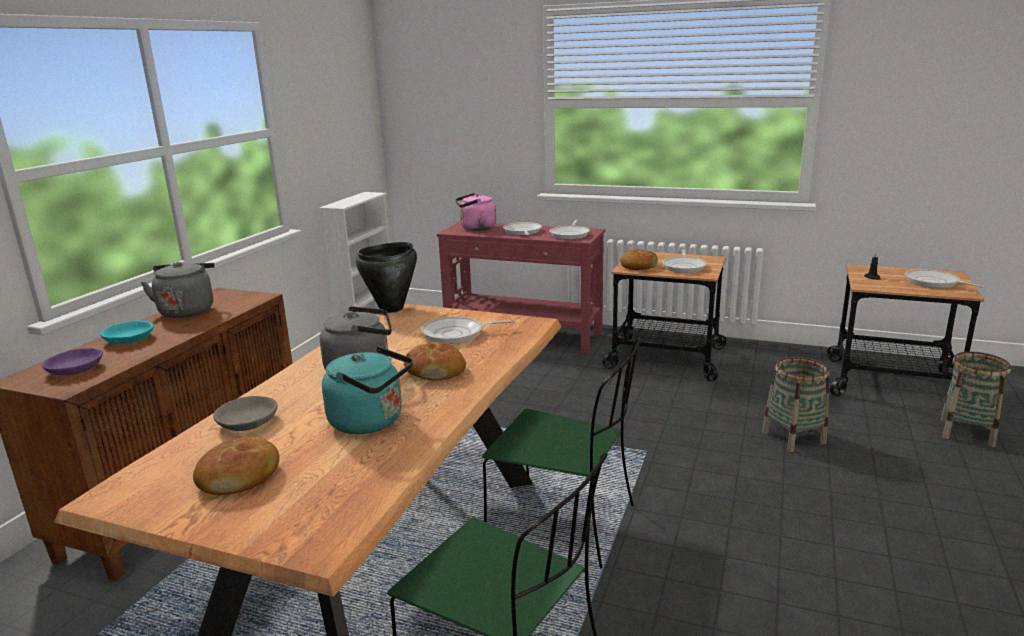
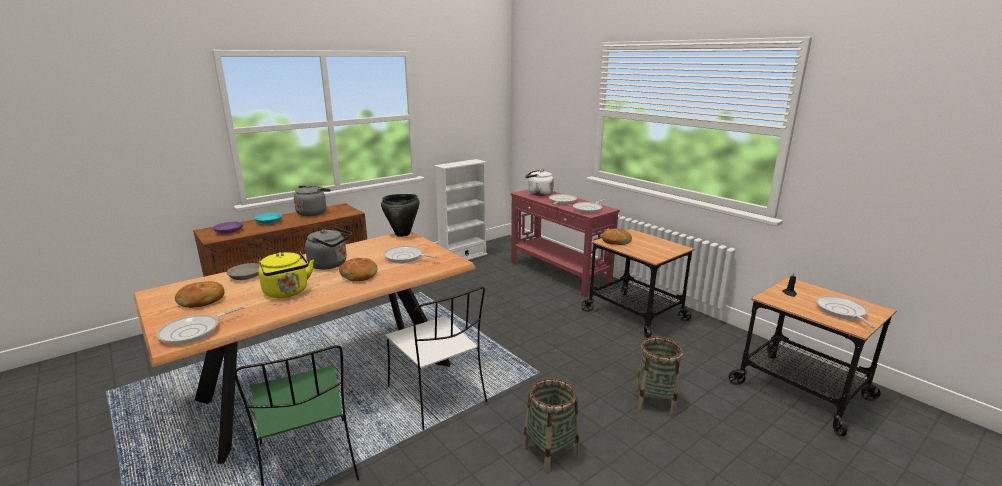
camera: 30 degrees right, 0 degrees up
turquoise kettle [322,346,413,434] -> yellow kettle [258,251,314,298]
pink kettle [455,193,496,231] -> white kettle [525,169,554,196]
green chair [482,337,641,568] -> white chair [385,287,487,430]
frying pan [662,249,707,273] -> frying pan moved to [156,306,245,345]
basket [940,352,1011,447] -> basket moved to [523,378,579,473]

